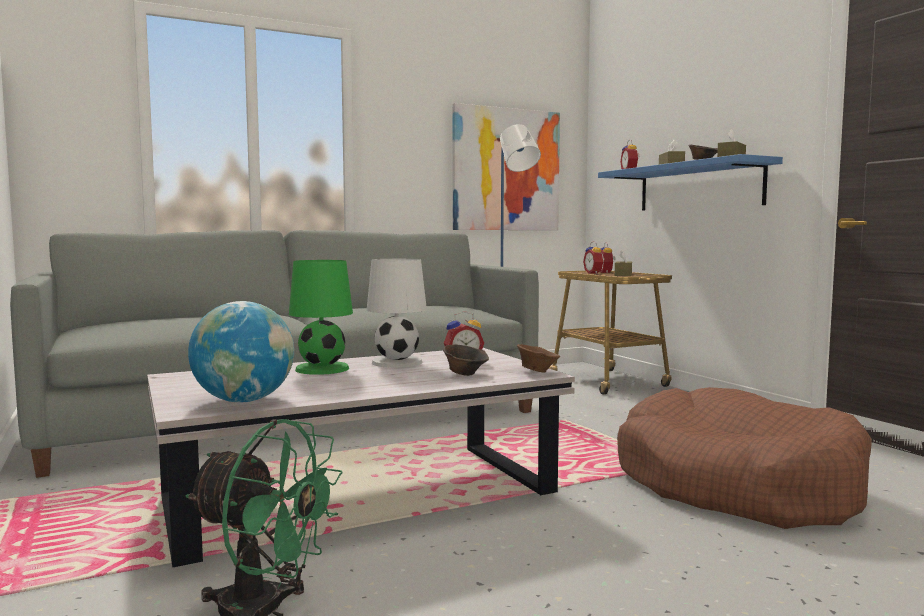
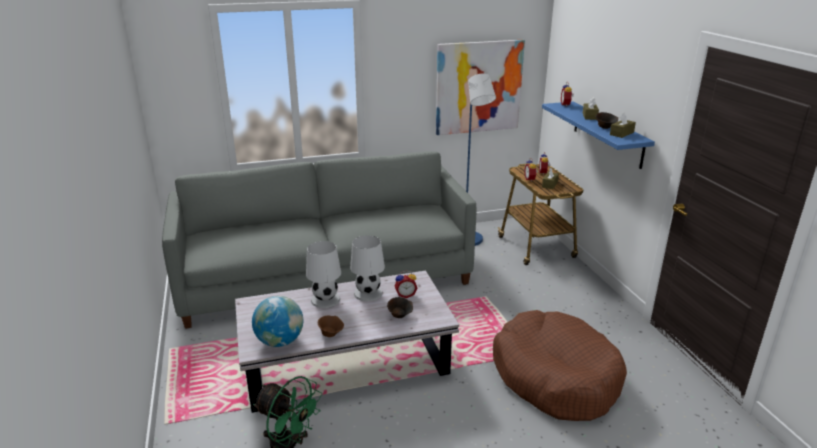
camera: 10 degrees right, 20 degrees up
green table lamp [289,260,353,375] -> white table lamp [306,241,341,308]
brown bowl [517,344,560,373] -> brown bowl moved to [318,316,344,337]

